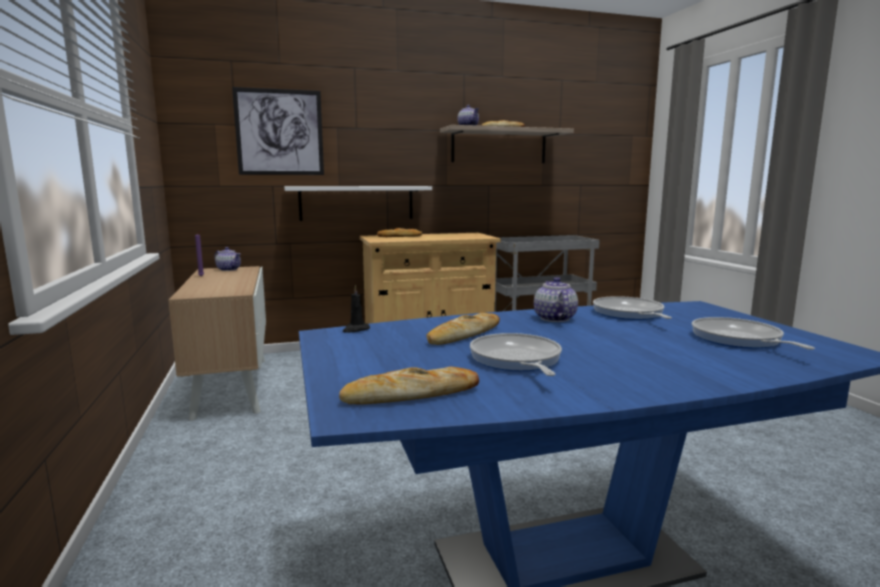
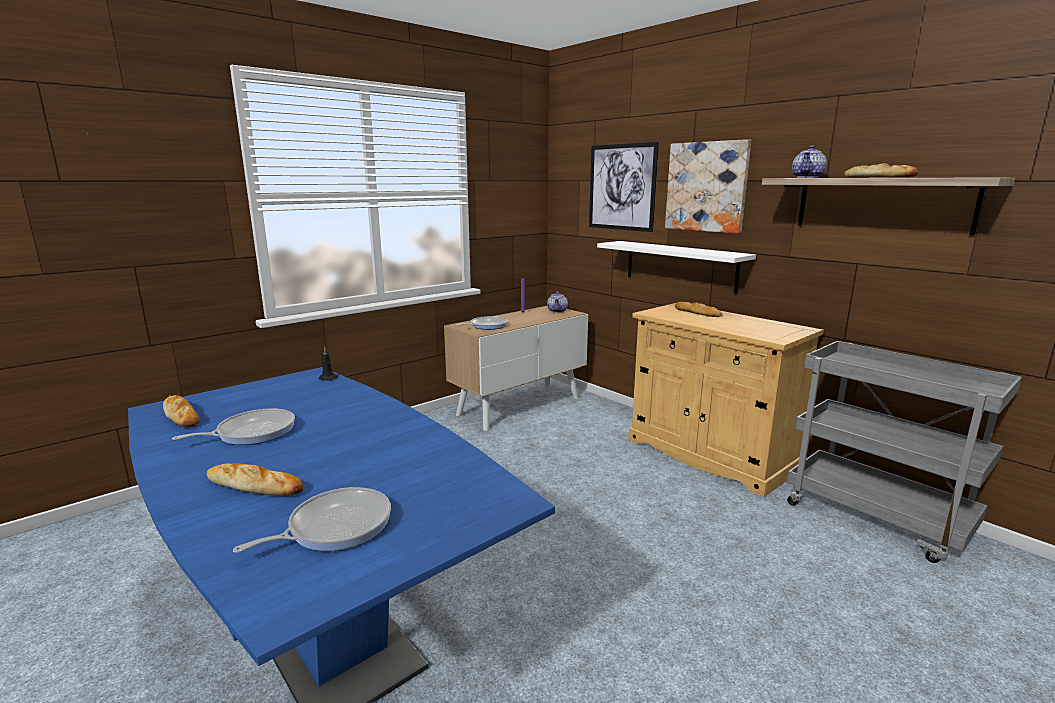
camera: 65 degrees right, 5 degrees up
bread [426,313,500,345] -> bread moved to [207,463,303,496]
teapot [534,277,578,322] -> none
frying pan [593,296,672,320] -> frying pan moved to [456,316,508,330]
none -> picture [665,139,751,234]

